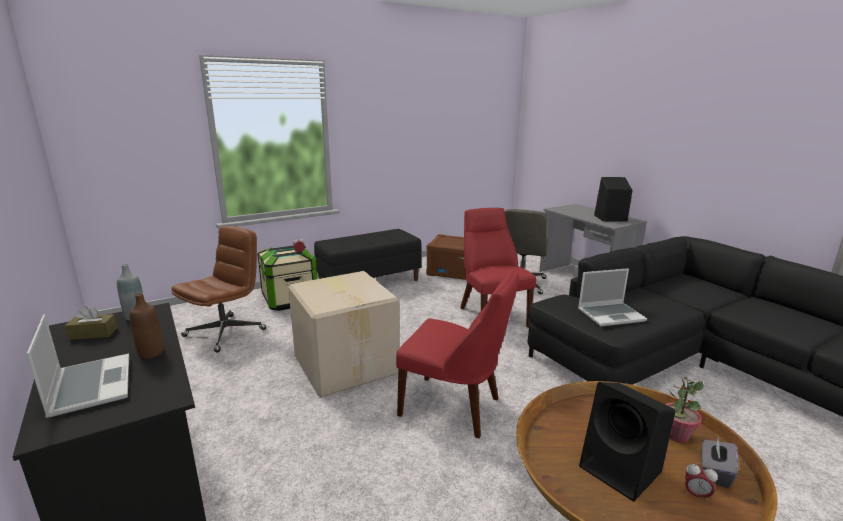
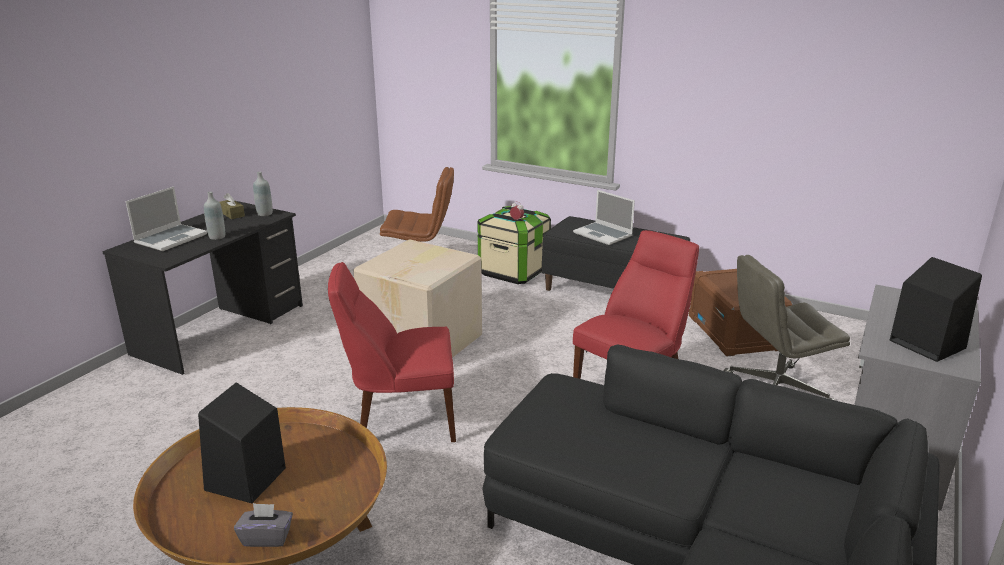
camera: 60 degrees right, 5 degrees up
brown bottle [130,293,164,359] -> grey bottle [204,192,225,240]
red chair [396,270,519,438] -> red chair turned 90 degrees clockwise [328,262,456,442]
laptop [578,268,647,326] -> laptop moved to [573,190,635,245]
potted plant [665,376,704,443] -> none
alarm clock [685,463,718,502] -> none

